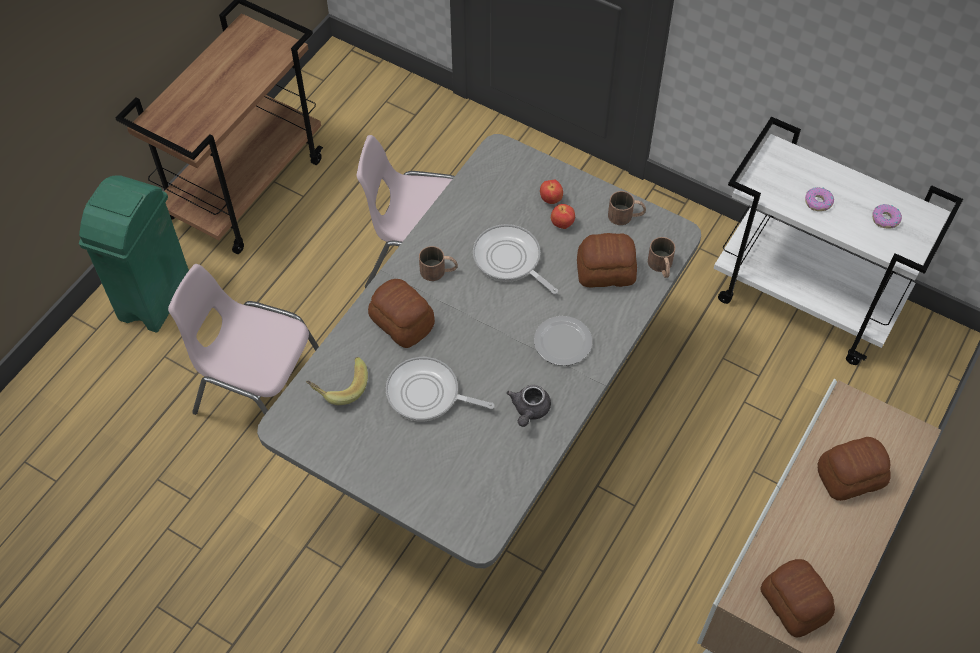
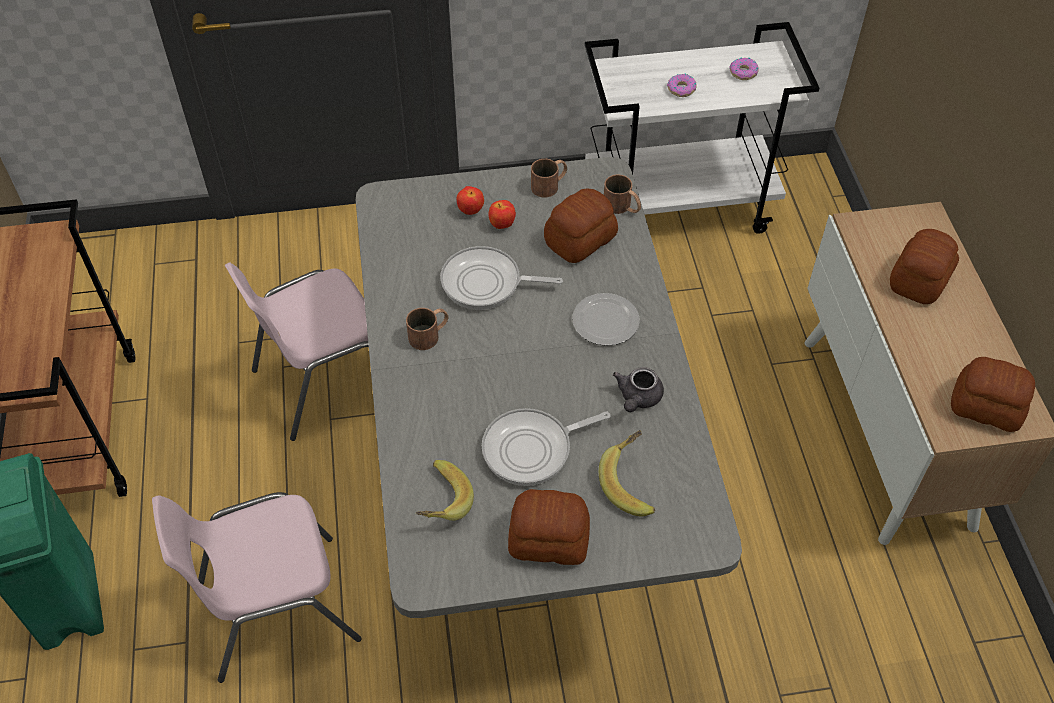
camera: 40 degrees left, 5 degrees down
bread [368,279,435,348] -> bread moved to [508,489,590,565]
grey teapot [507,385,551,427] -> grey teapot turned 45 degrees clockwise [613,367,664,412]
none -> banana [599,430,655,516]

